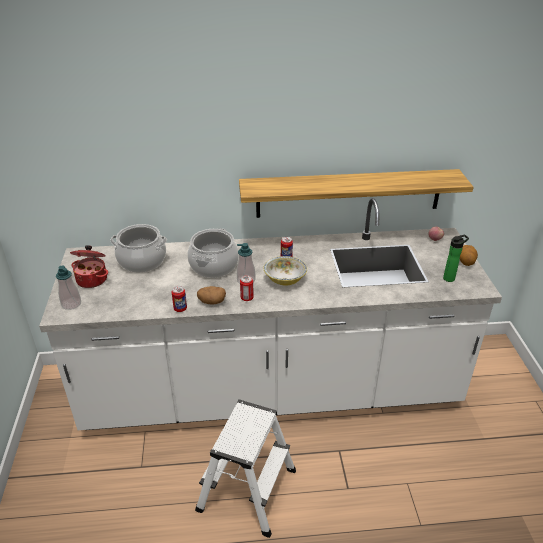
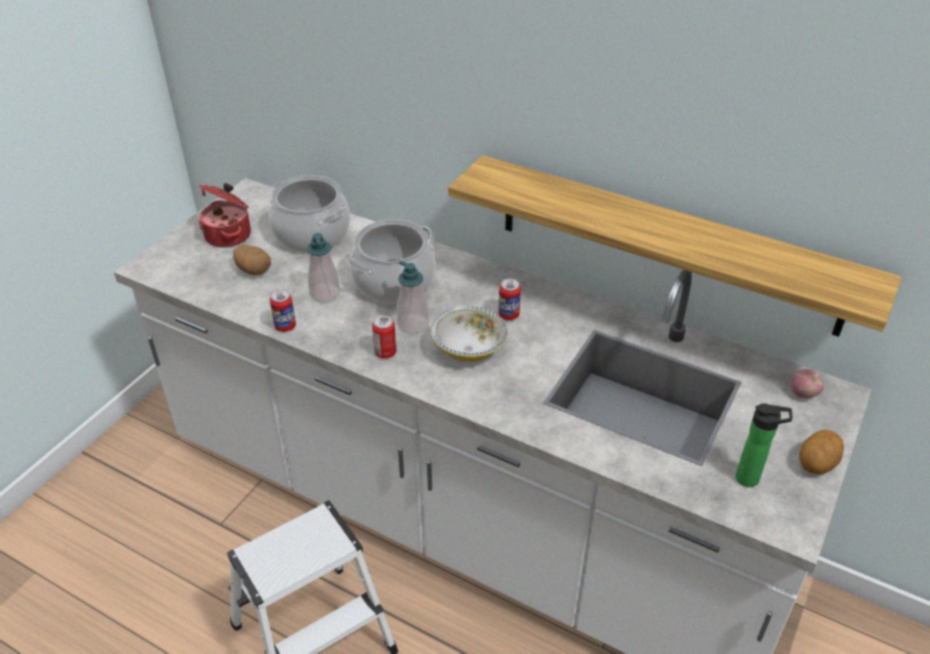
camera: 35 degrees right, 5 degrees up
soap dispenser [56,265,81,310] -> soap dispenser moved to [307,233,340,302]
potato [197,286,226,304] -> potato moved to [233,245,271,275]

